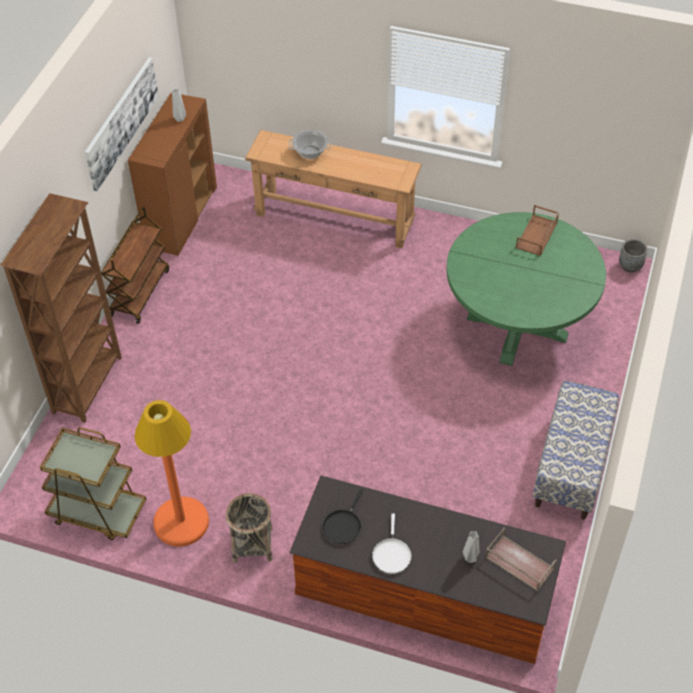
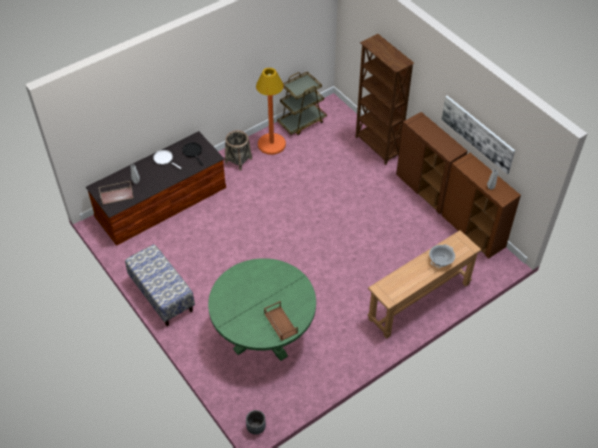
camera: 125 degrees right, 0 degrees up
brown cart [101,207,169,324] -> brown cabinet [396,112,467,214]

